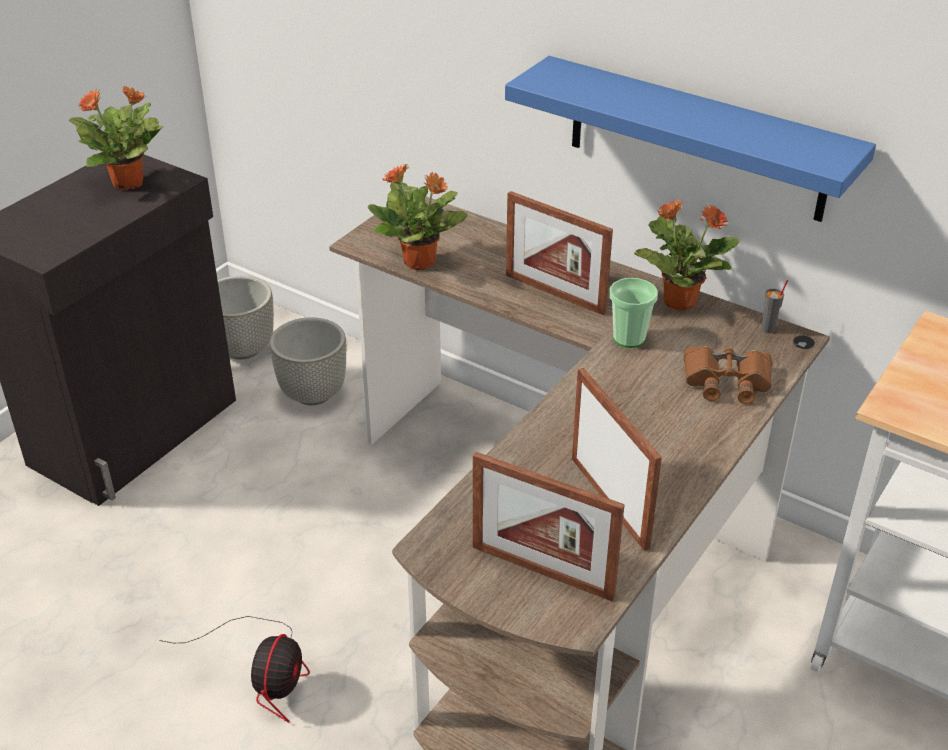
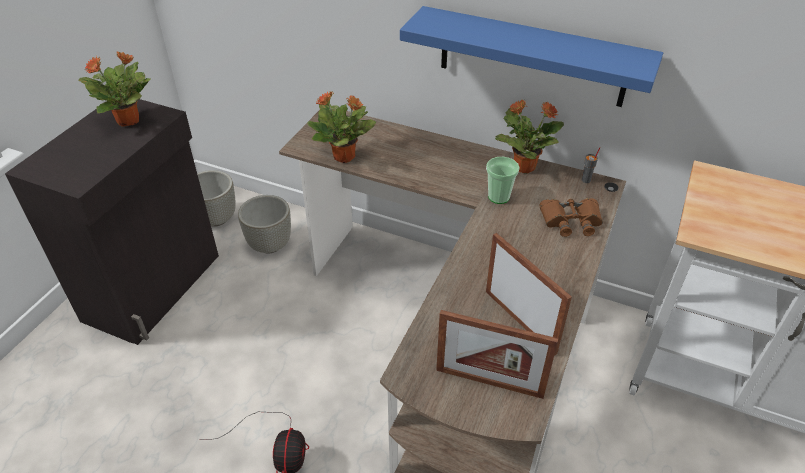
camera: 10 degrees left, 5 degrees up
picture frame [506,191,613,315] -> none

